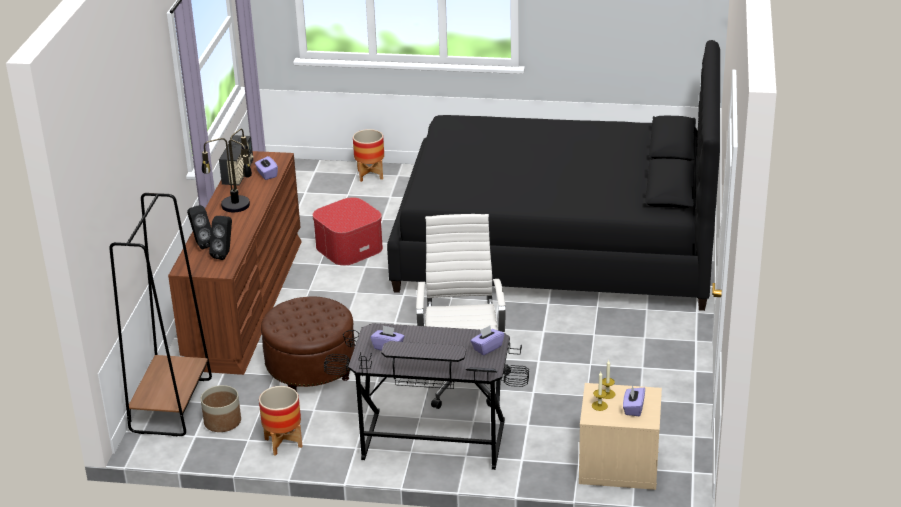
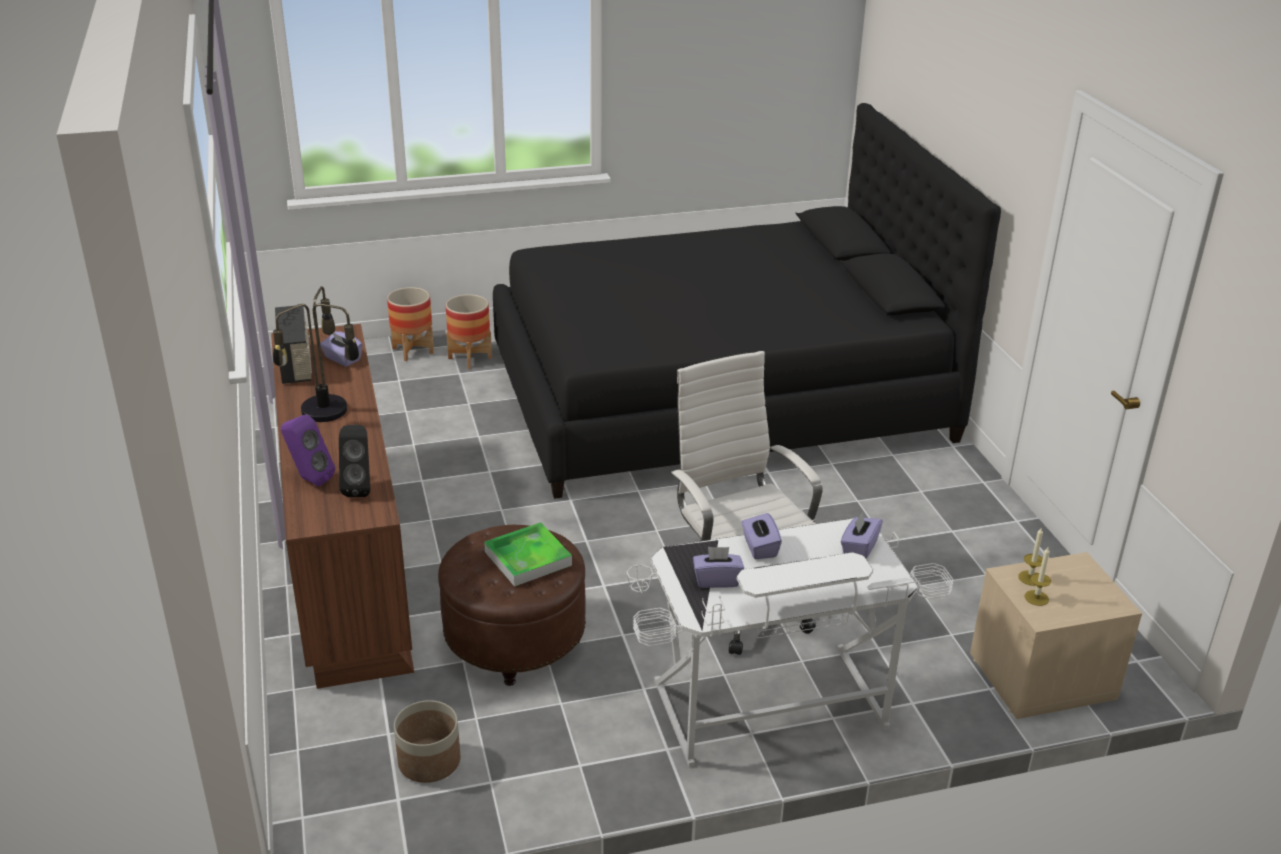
camera: 25 degrees left, 0 degrees up
clothes rack [109,193,212,436] -> none
black speaker [187,205,211,249] -> purple speaker [281,414,335,487]
planter [259,386,302,456] -> planter moved to [446,294,492,369]
ottoman [313,197,383,266] -> none
black desk [324,323,529,470] -> white desk [627,518,954,767]
purple tissue box [623,385,645,416] -> purple tissue box moved to [741,513,782,559]
none -> tray [484,522,572,587]

